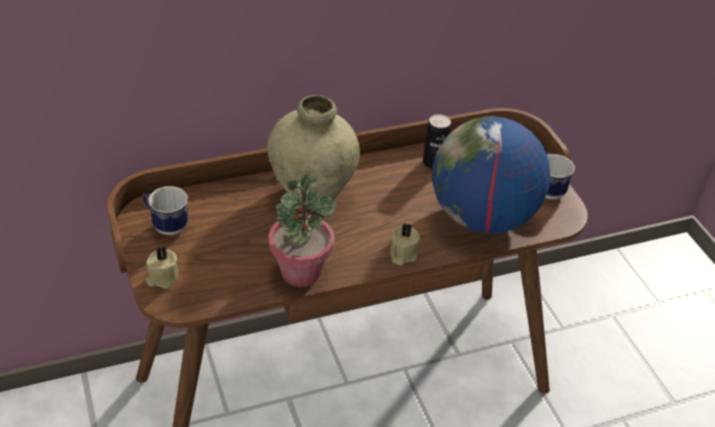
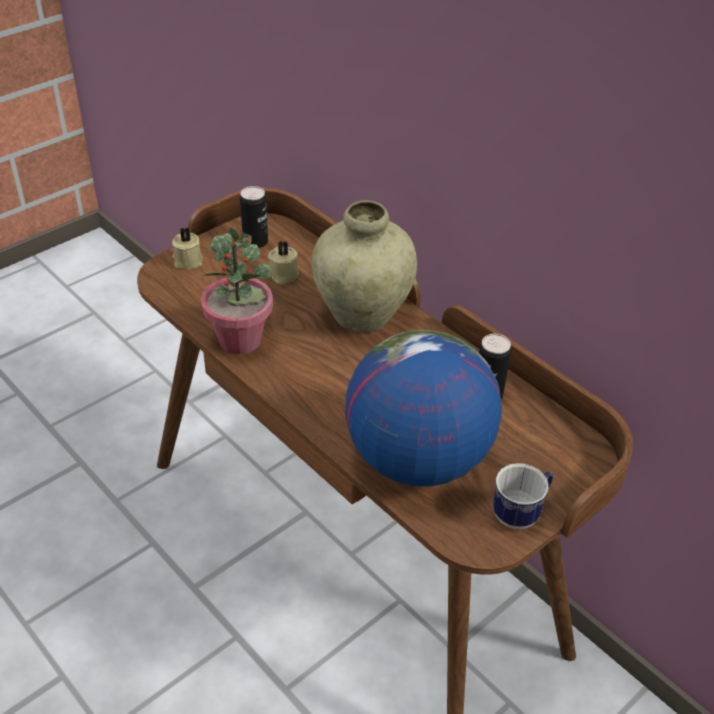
camera: 70 degrees right, 0 degrees up
mug [143,186,188,235] -> can [240,186,268,248]
beige candle [390,224,420,265] -> beige candle moved to [267,241,299,284]

